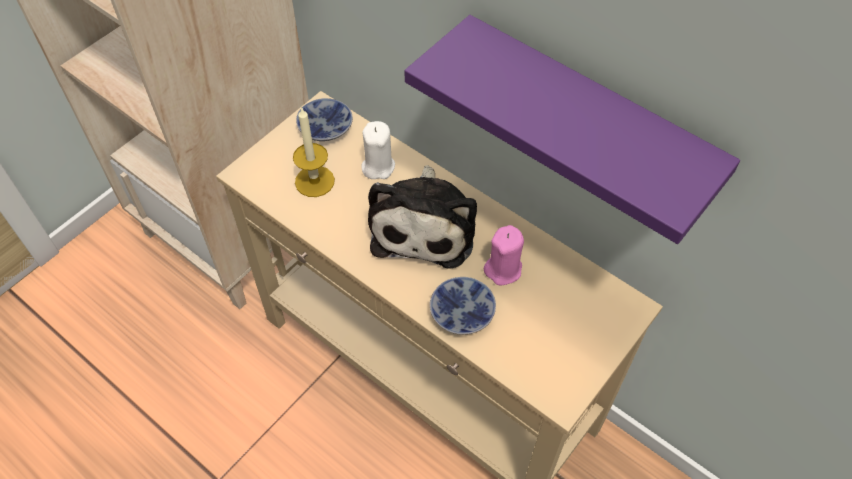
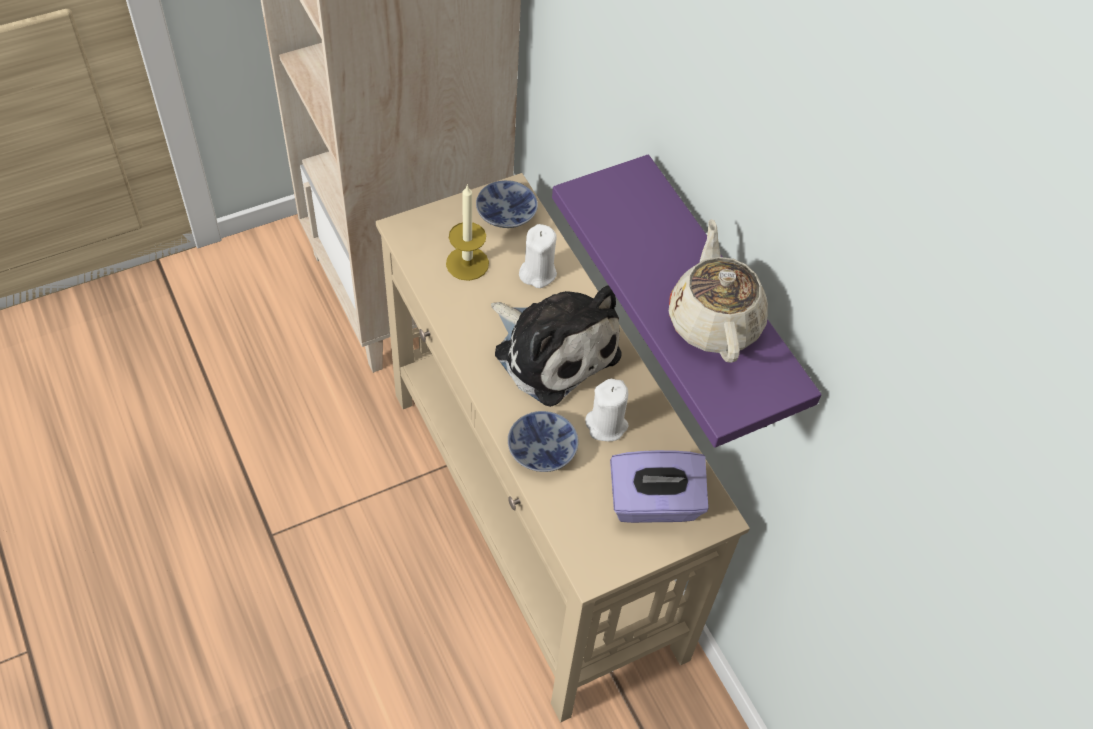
camera: 20 degrees right, 0 degrees up
plush toy [368,165,477,269] -> plush toy turned 75 degrees counterclockwise [491,285,622,407]
pink candle [484,225,524,285] -> white candle [585,379,629,441]
none -> purple tissue box [610,450,709,523]
none -> beige teapot [669,219,768,363]

